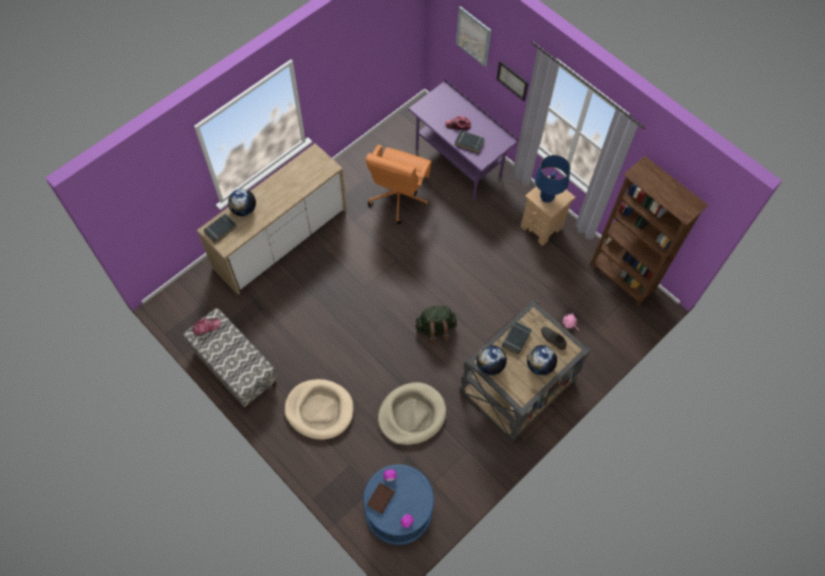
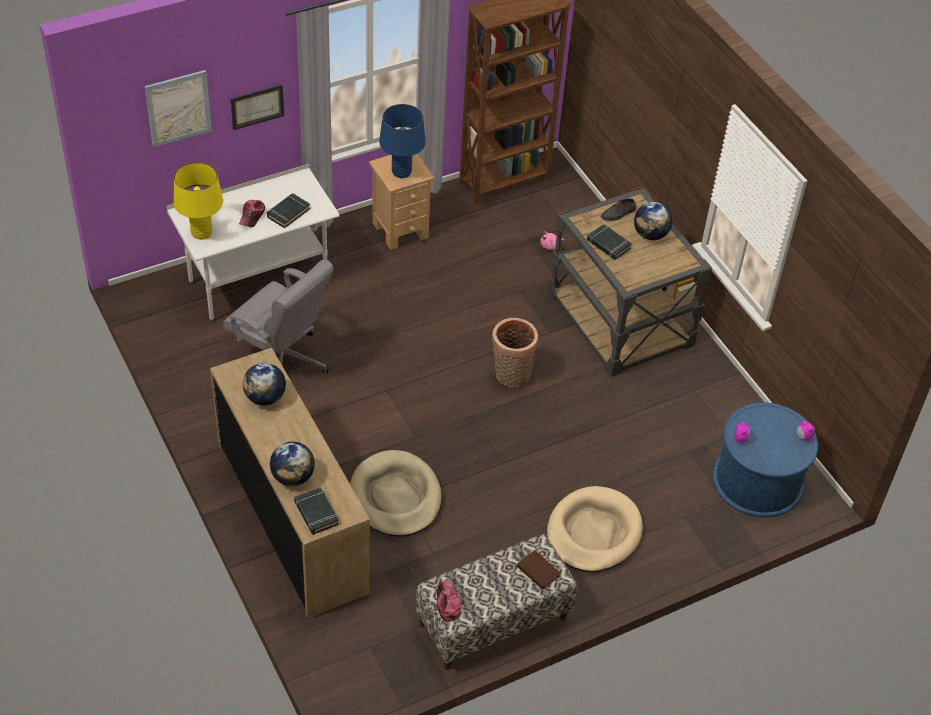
camera: 75 degrees left, 15 degrees down
orange office chair [366,145,431,224] -> grey office chair [223,259,333,373]
brown book [367,483,395,514] -> brown book moved to [517,550,560,589]
beige dog bed [378,382,447,445] -> beige dog bed moved to [350,450,442,537]
purple desk [408,79,518,201] -> white desk [167,164,339,321]
green backpack [414,305,457,343] -> basket [492,318,538,388]
globe [476,345,507,375] -> globe moved to [243,363,286,406]
none -> yellow table lamp [174,162,223,240]

